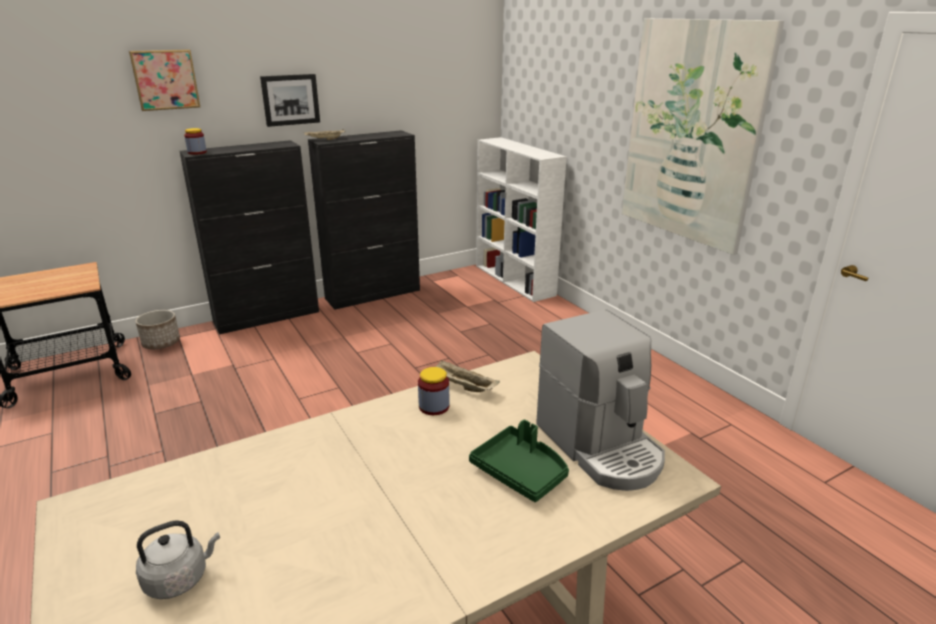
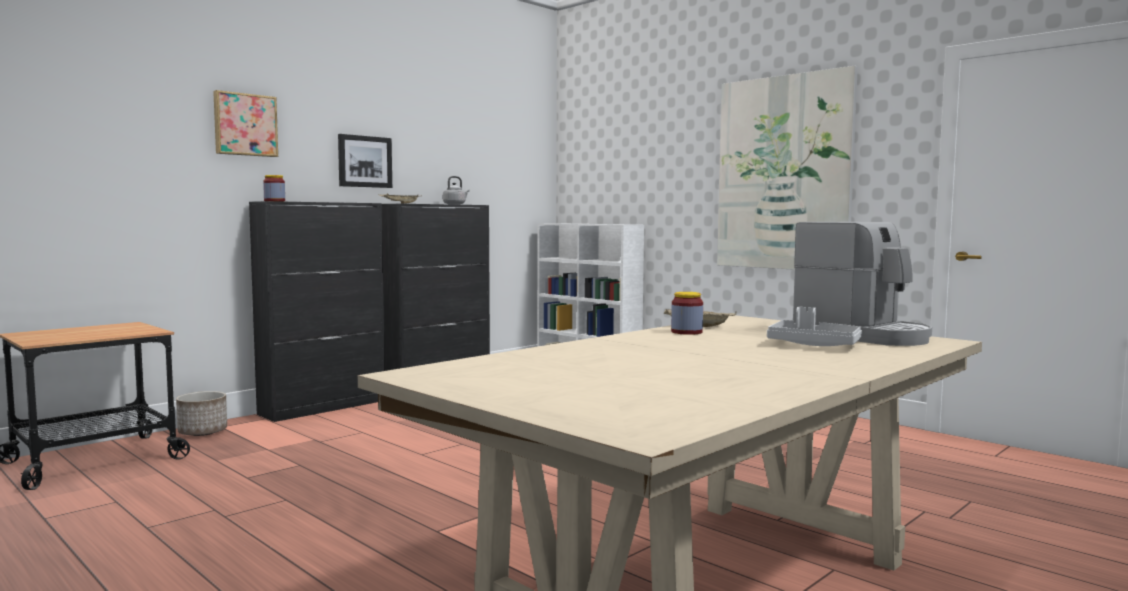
camera: 15 degrees left, 20 degrees down
grey kettle [136,520,220,599] -> grey kettle moved to [443,176,470,205]
green tray [469,420,569,502] -> grey tray [767,307,862,346]

